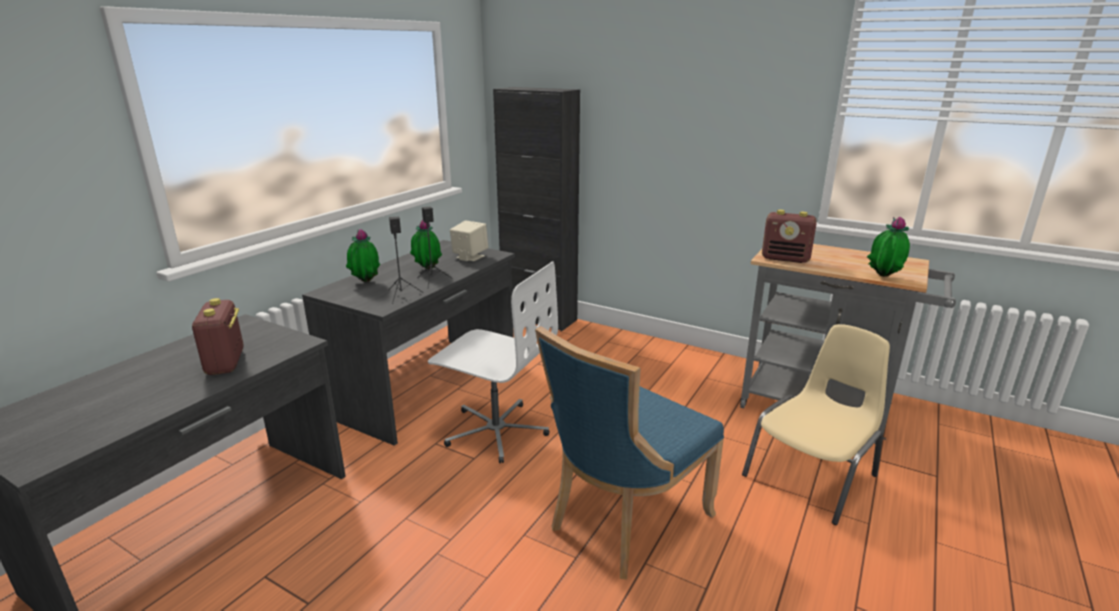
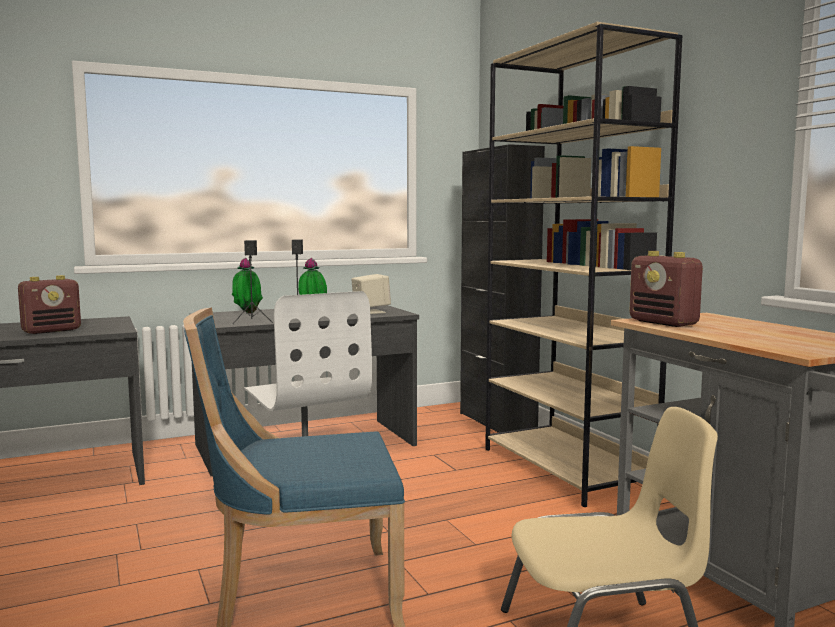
camera: 35 degrees right, 15 degrees down
radio [192,298,244,375] -> radio turned 150 degrees counterclockwise [18,275,81,334]
potted plant [867,216,910,277] -> none
none -> beige bookcase [485,22,682,507]

